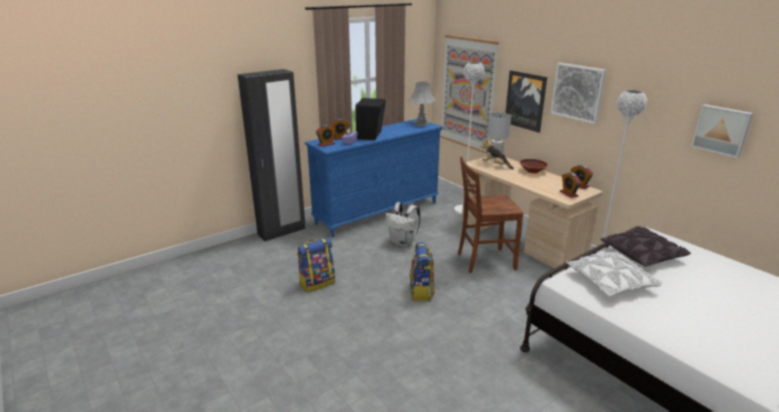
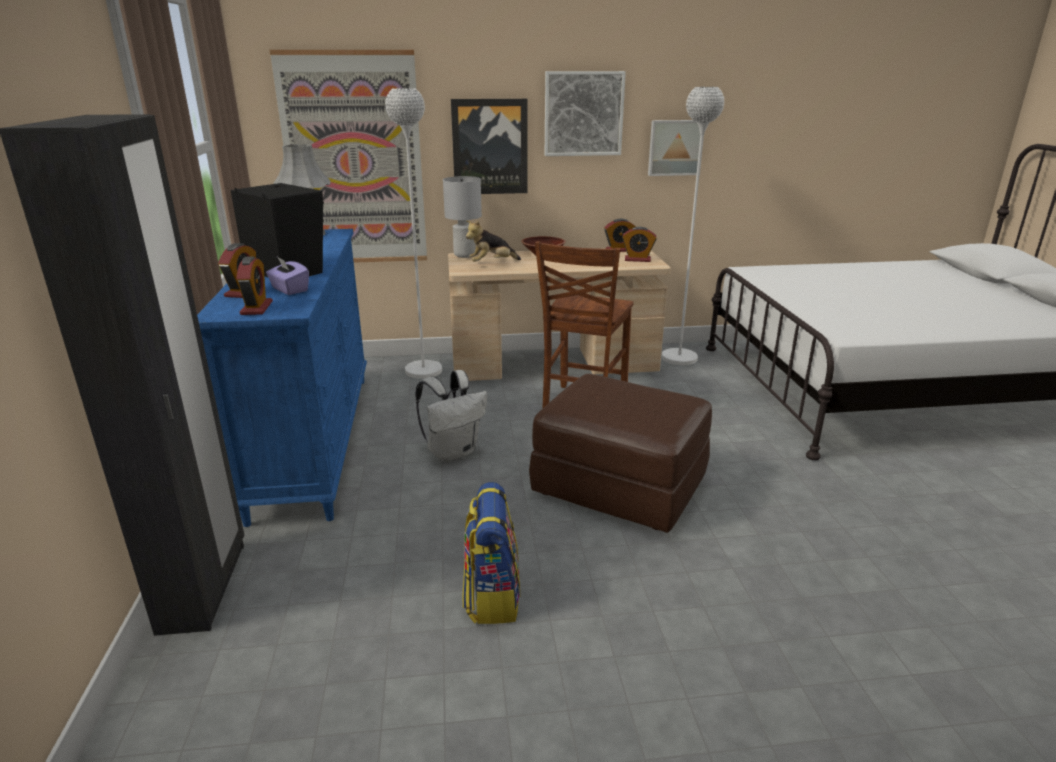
camera: 60 degrees left, 0 degrees up
backpack [409,242,435,301] -> brown ottoman [529,374,712,533]
white pillow [566,252,662,297] -> none
black pillow [601,227,691,267] -> none
picture [691,104,753,158] -> picture moved to [648,120,704,176]

